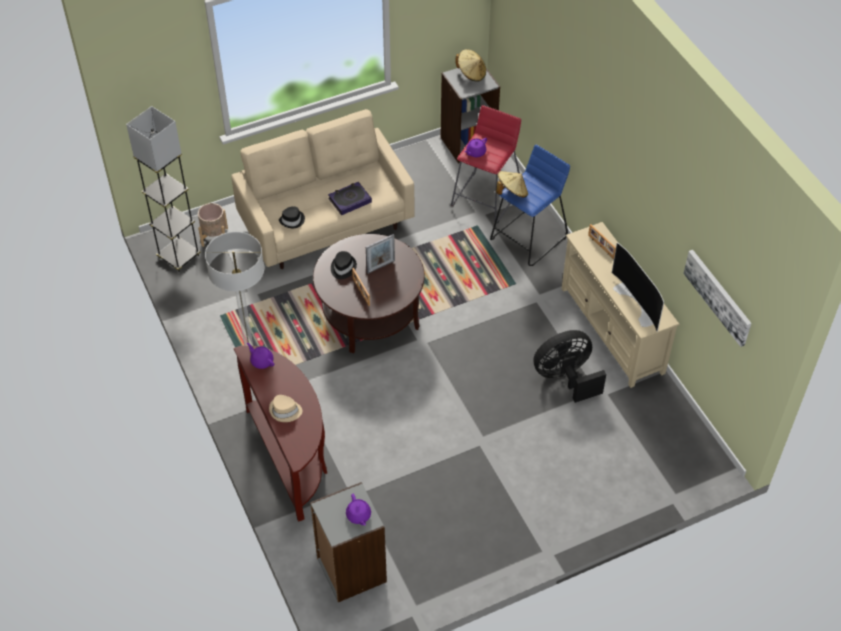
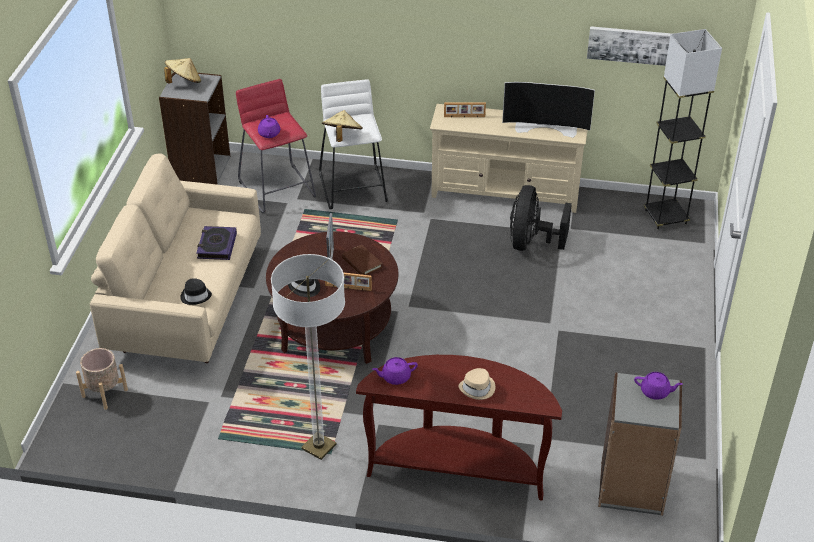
camera: 55 degrees left, 10 degrees down
grey floor lamp [126,106,201,272] -> grey floor lamp moved to [644,29,722,229]
blue stool [490,145,570,266] -> white stool [319,79,388,209]
none -> brown book [342,245,383,275]

